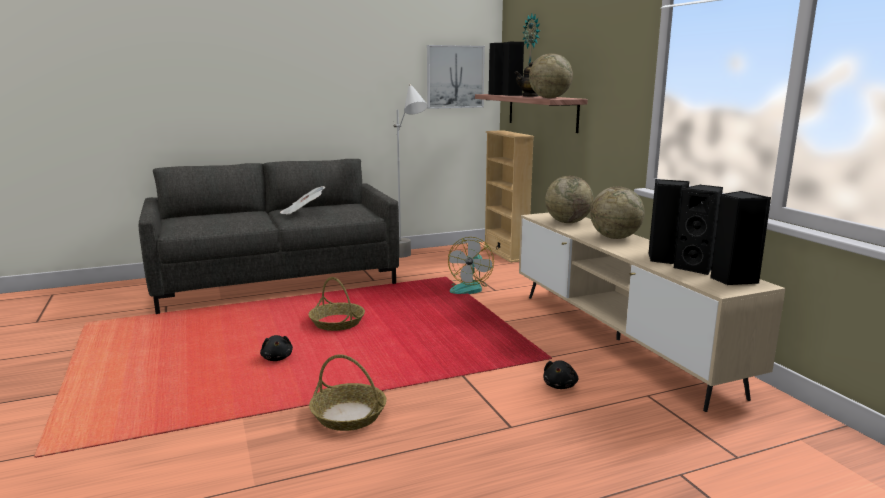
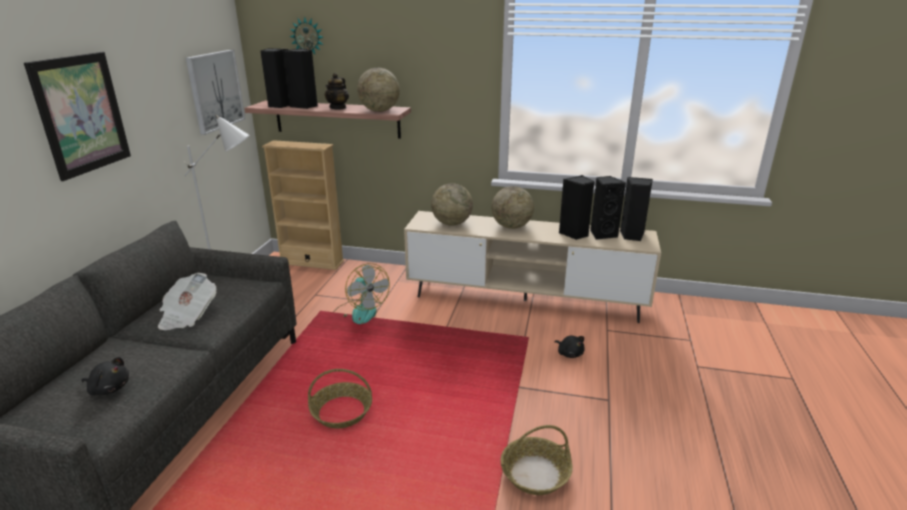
camera: 55 degrees left, 10 degrees up
black plush toy [260,335,293,361] -> black plush toy moved to [81,357,129,396]
none -> picture [24,52,131,181]

